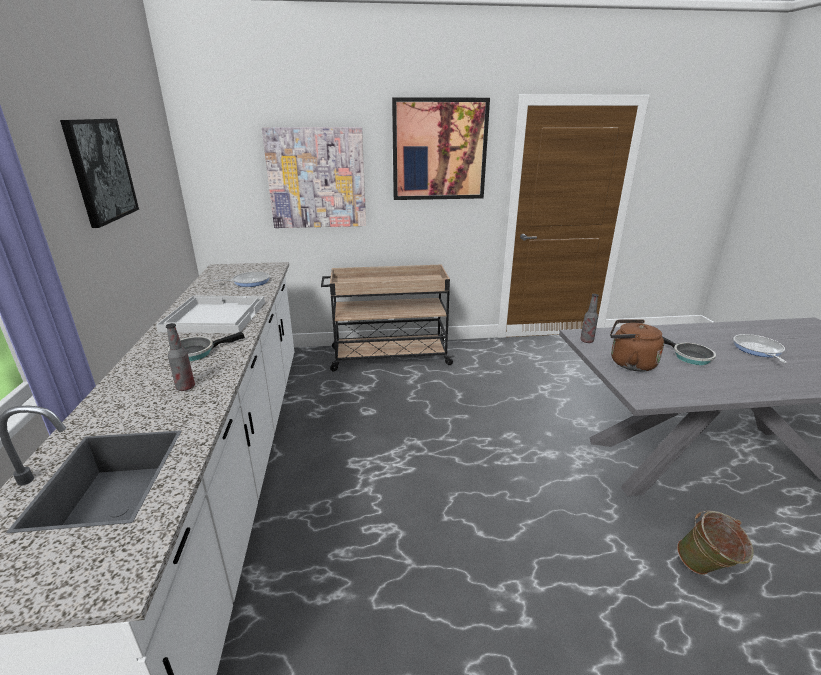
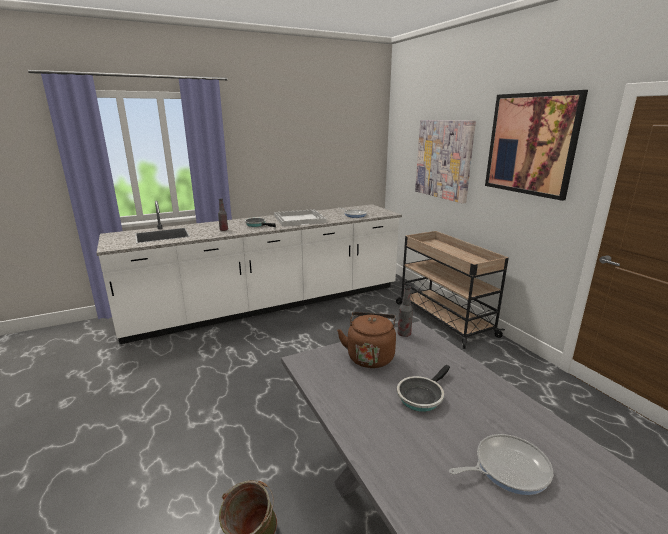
camera: 70 degrees right, 5 degrees down
picture [60,119,139,228] -> none

